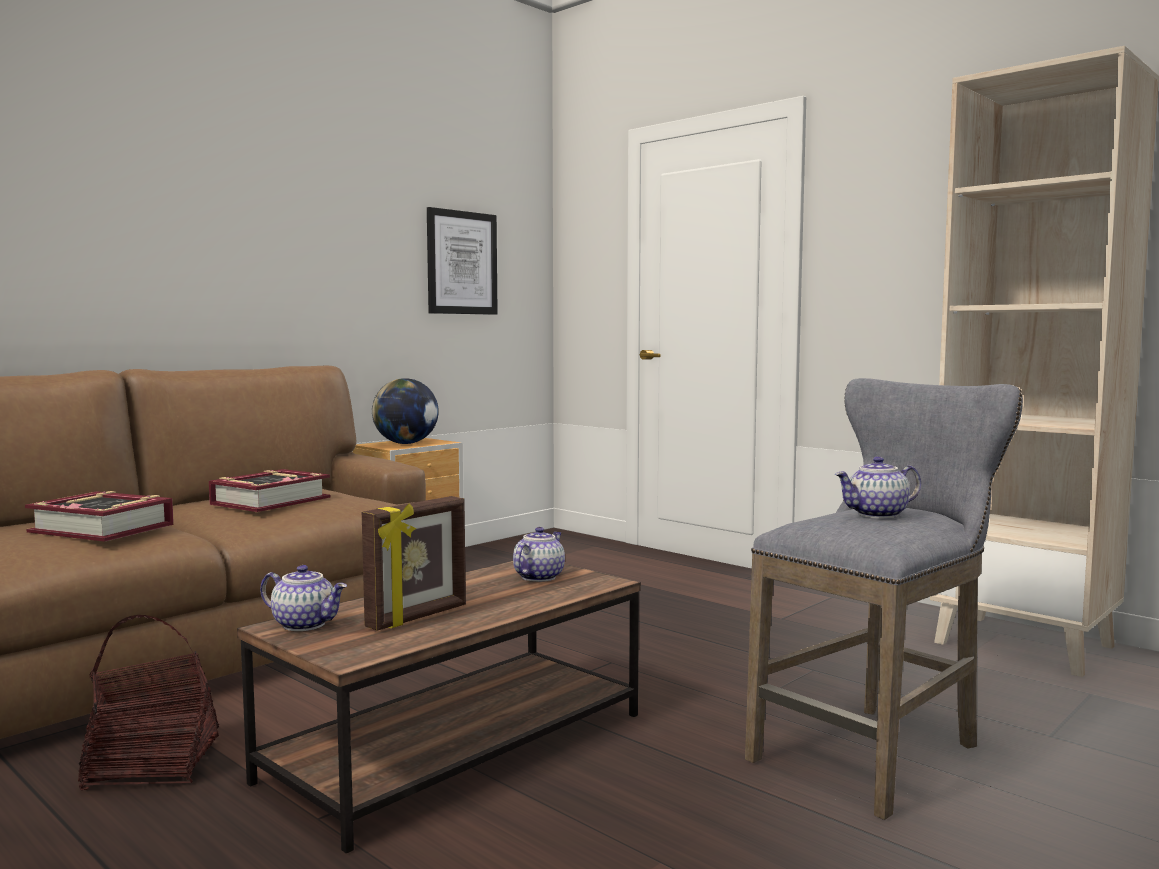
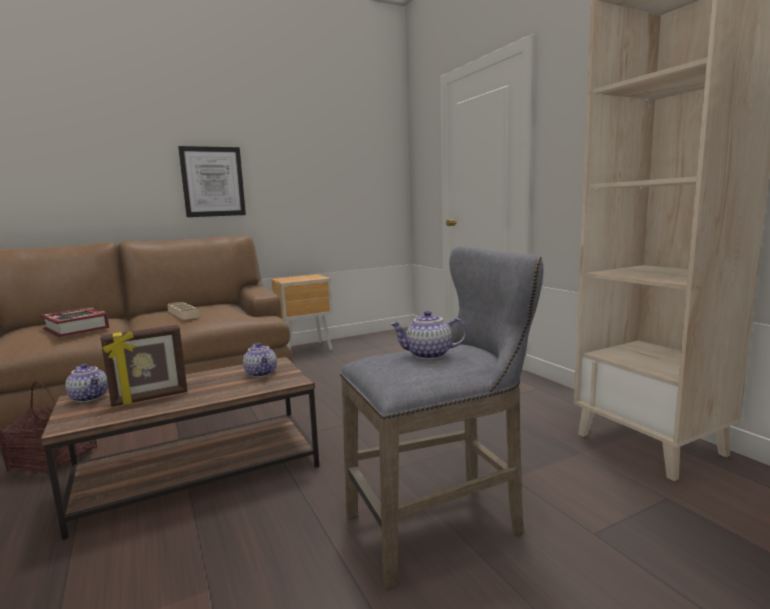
camera: 20 degrees right, 5 degrees up
book [209,469,330,512] -> beige tray [167,302,199,320]
globe [372,378,439,444] -> none
picture [427,207,498,315] -> picture moved to [178,146,246,217]
teapot [513,527,565,582] -> teapot turned 105 degrees clockwise [243,343,277,377]

